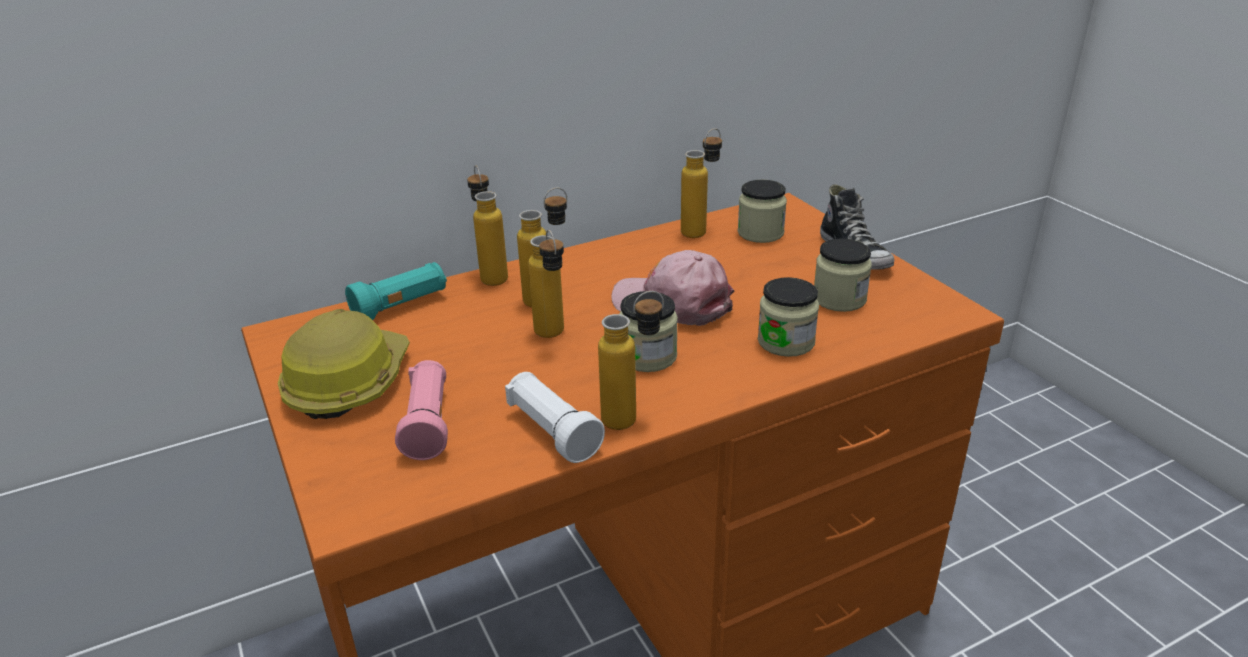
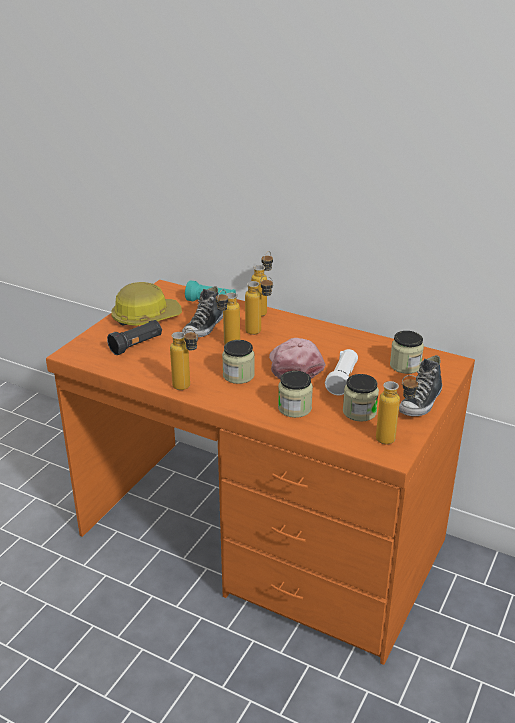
camera: 55 degrees right, 0 degrees up
pink flashlight [395,360,448,460] -> black flashlight [107,320,162,355]
white flashlight [505,372,605,463] -> white flashlight moved to [325,349,358,395]
bottle [681,128,722,238] -> bottle moved to [376,375,420,444]
none -> shoe [182,286,223,337]

